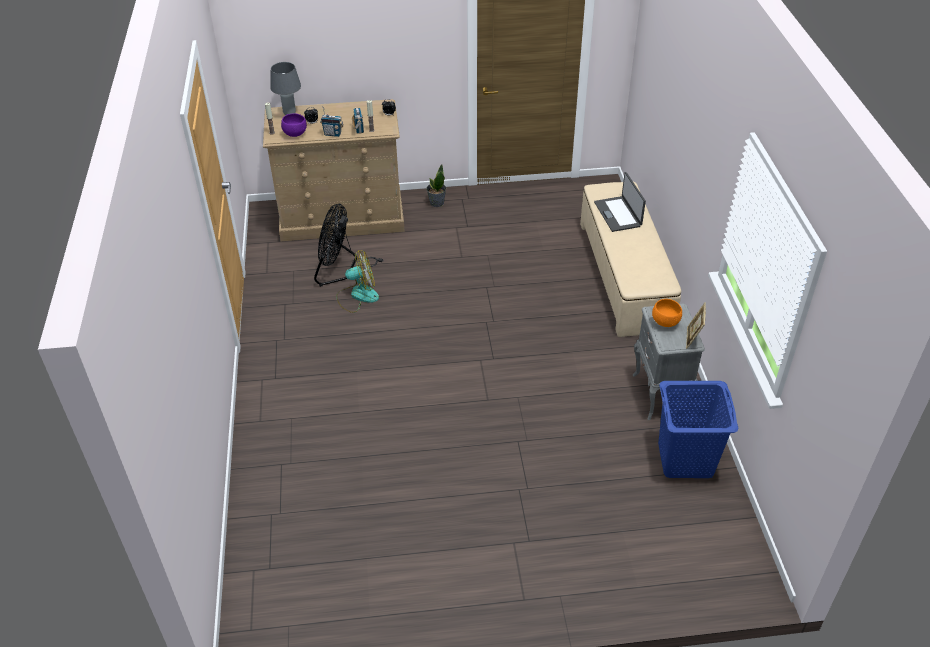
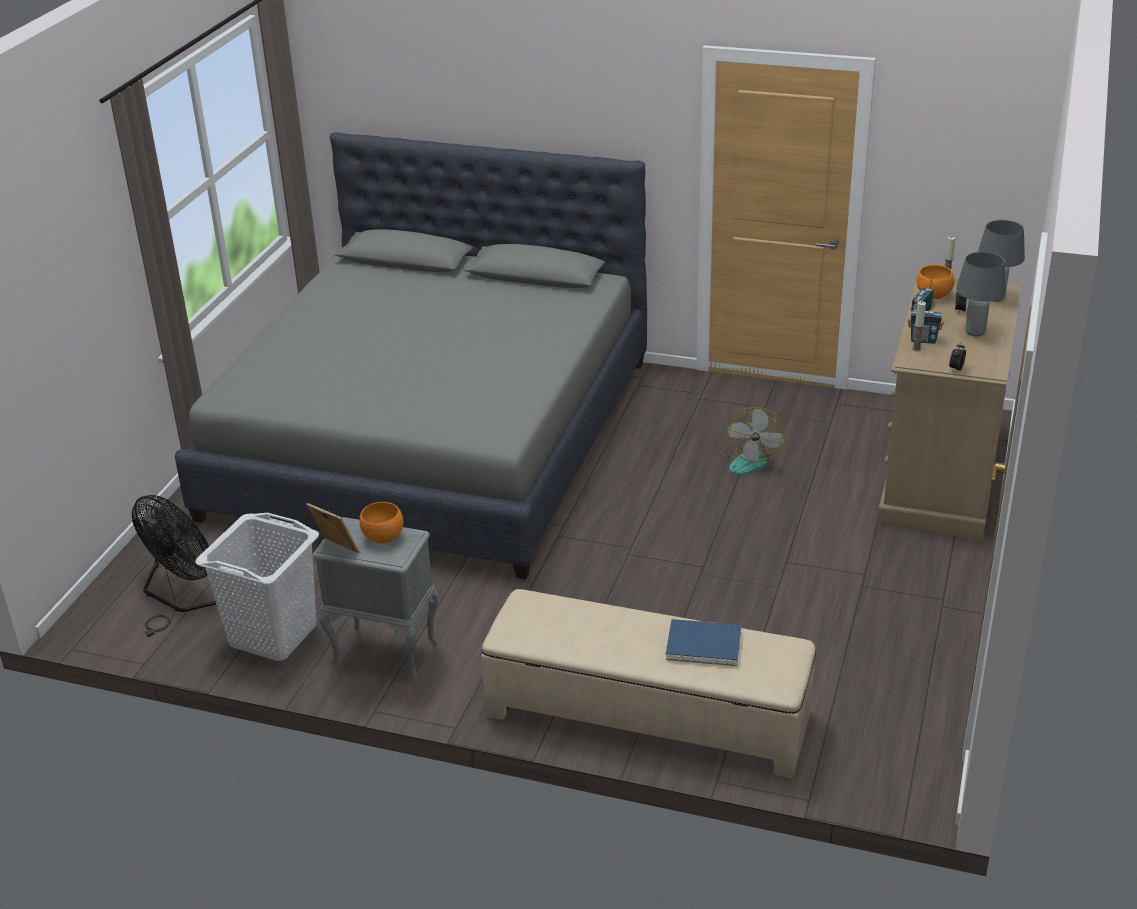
camera: 115 degrees right, 10 degrees down
purple bowl [281,114,307,137] -> orange bowl [917,265,955,299]
black fan [314,204,383,287] -> black fan moved to [132,495,216,637]
potted plant [426,164,446,207] -> none
laptop [594,172,646,232] -> blue book [666,619,741,666]
blue laundry basket [658,381,739,478] -> white laundry basket [195,513,319,661]
none -> grey bed [175,132,647,580]
none -> grey table lamp [956,252,1006,337]

